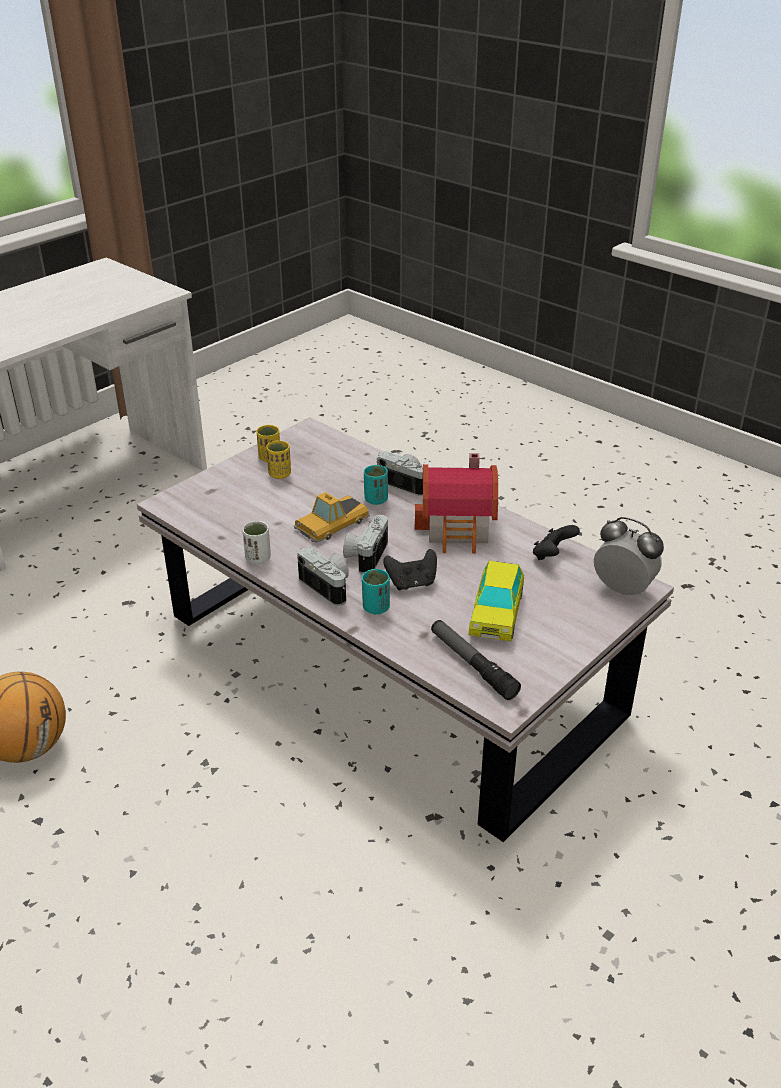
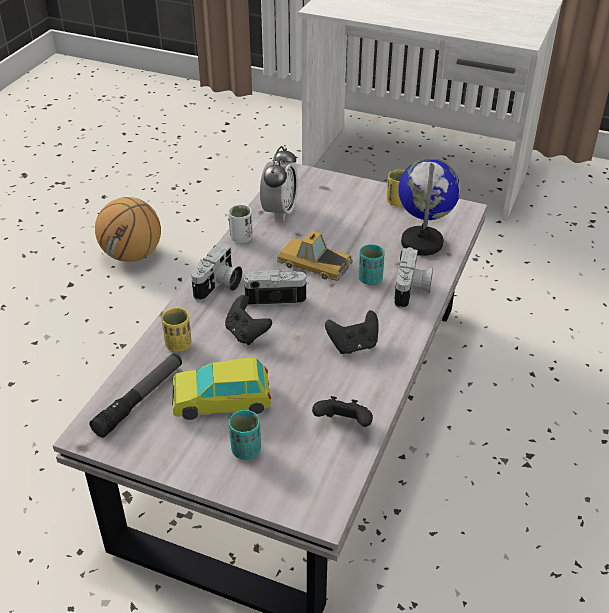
camera: 70 degrees right, 5 degrees up
yellow cup [266,440,291,479] -> yellow cup moved to [162,308,191,352]
turquoise cup [362,569,390,614] -> turquoise cup moved to [229,410,261,460]
toy house [415,453,498,554] -> black game controller [325,310,379,354]
alarm clock [594,517,664,595] -> alarm clock moved to [260,146,298,221]
none -> globe [398,158,460,256]

